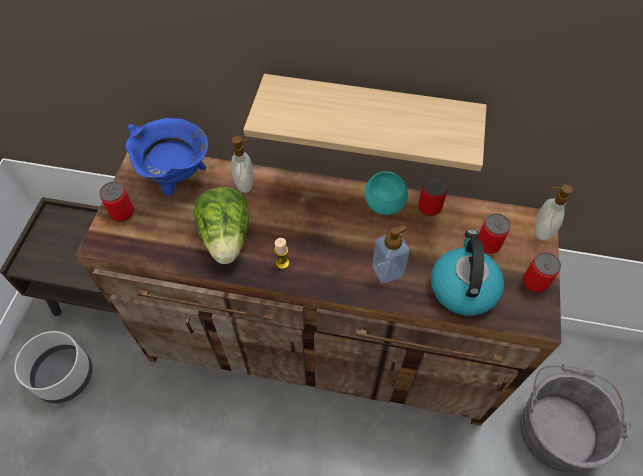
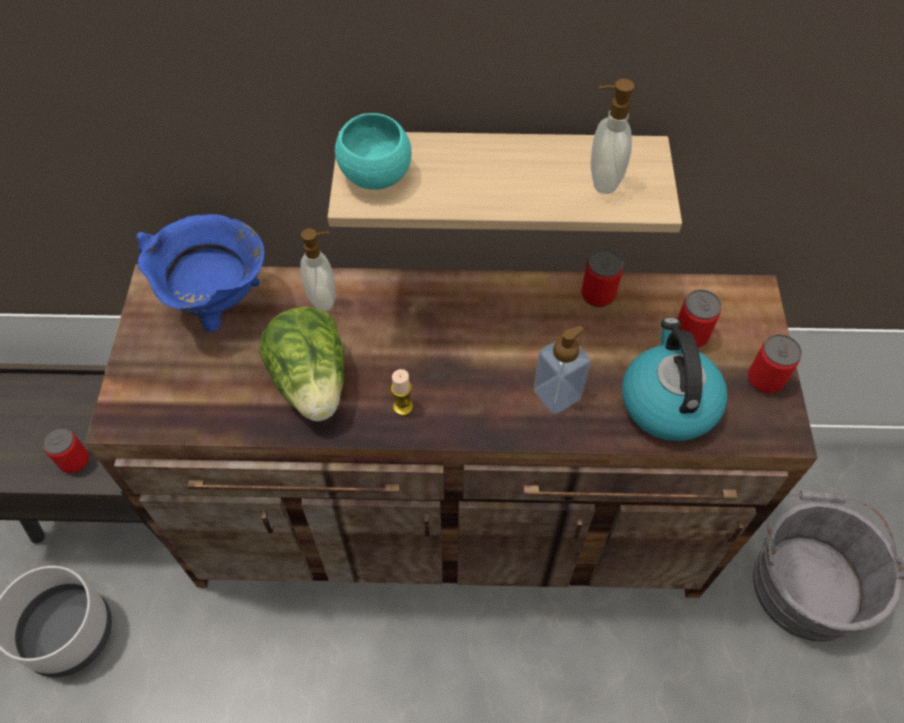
camera: 10 degrees left, 0 degrees up
can [99,182,134,222] -> can moved to [42,427,89,473]
turquoise bowl [365,171,408,215] -> turquoise bowl moved to [335,113,411,190]
soap dispenser [536,185,573,241] -> soap dispenser moved to [591,79,634,194]

